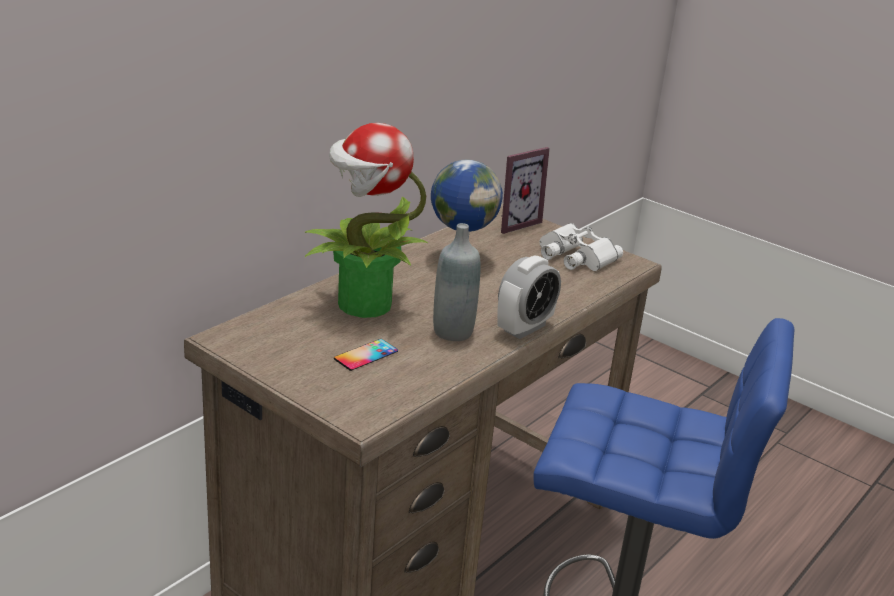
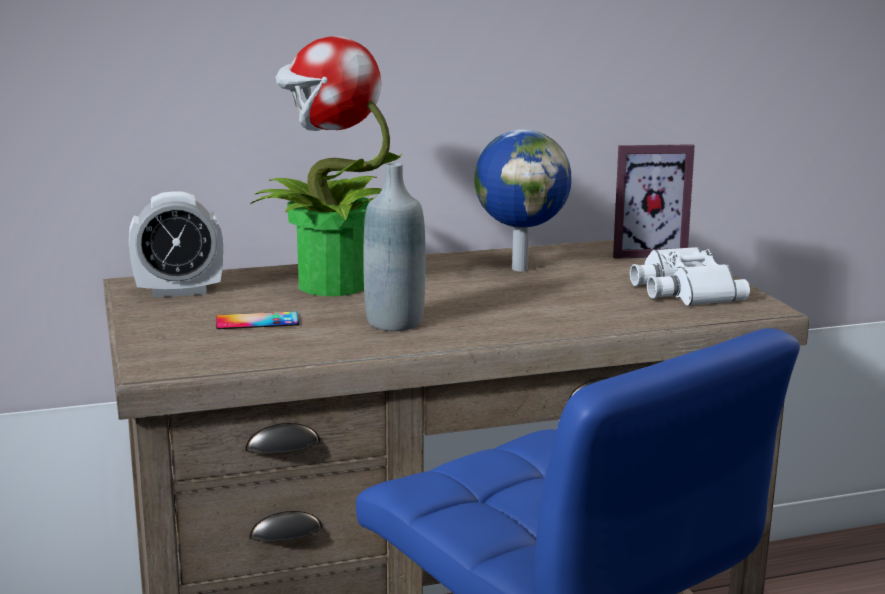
camera: 35 degrees right, 10 degrees down
alarm clock [497,255,561,339] -> alarm clock moved to [129,192,223,298]

